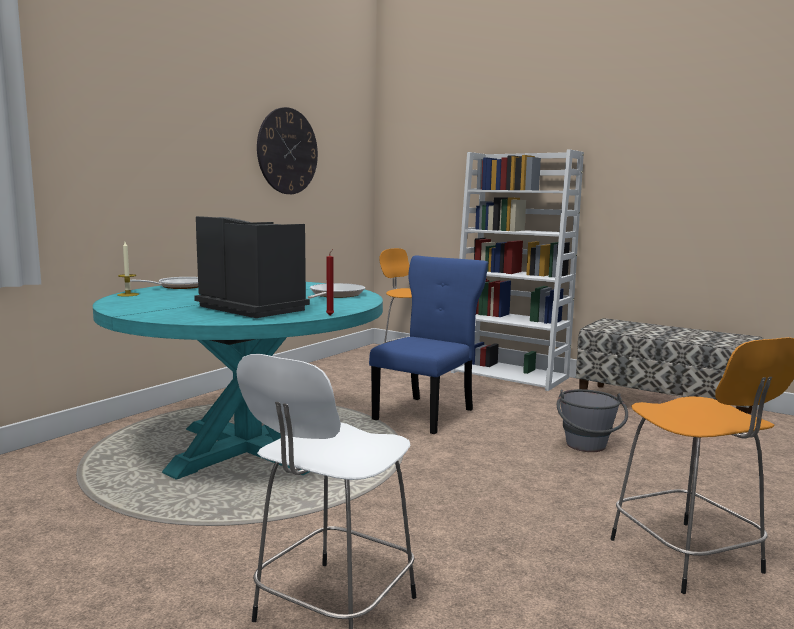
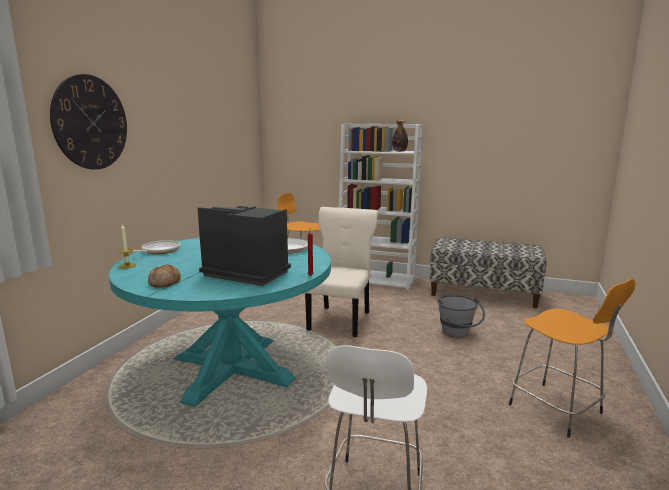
camera: 15 degrees left, 5 degrees up
wall clock [257,107,318,194] -> wall clock moved to [50,74,127,170]
blue chair [369,256,488,434] -> beige chair [305,207,378,337]
none -> bread [148,265,181,288]
none -> bottle [392,120,408,152]

